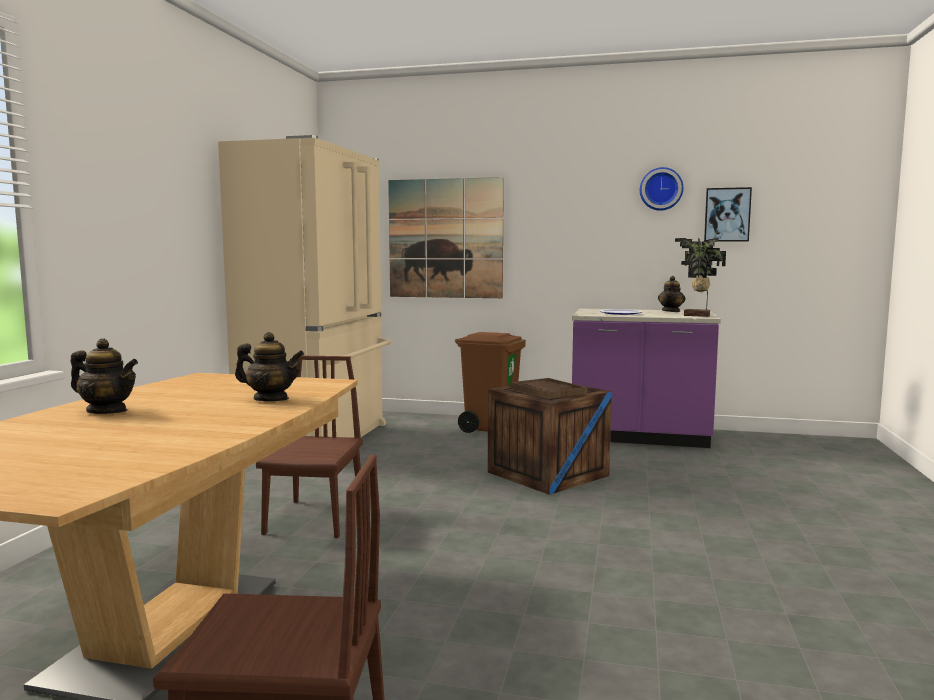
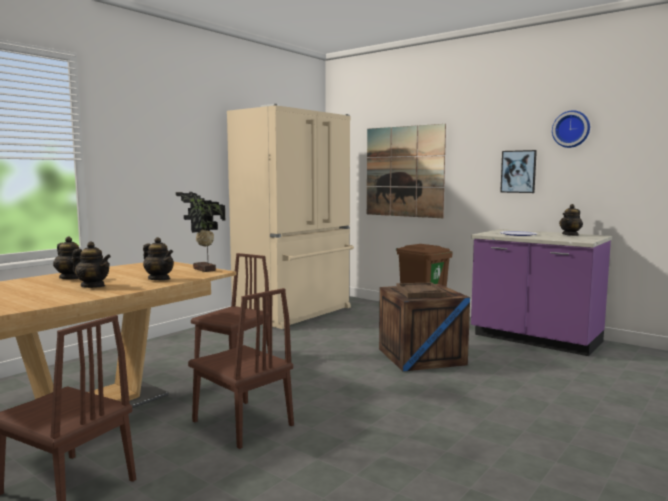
camera: 25 degrees right, 0 degrees up
potted plant [675,238,726,317] -> potted plant moved to [176,192,225,272]
picture [704,187,752,242] -> picture moved to [500,150,537,193]
none -> teapot [72,242,111,288]
none -> brown chair [188,288,294,449]

